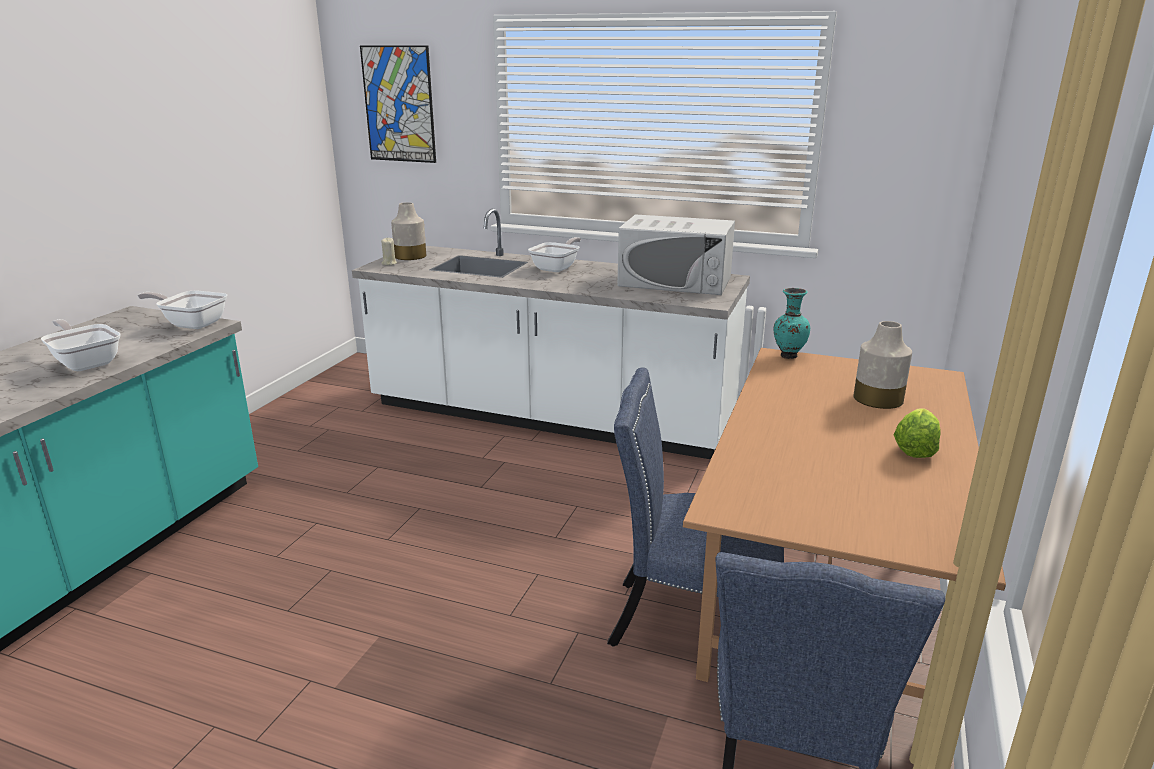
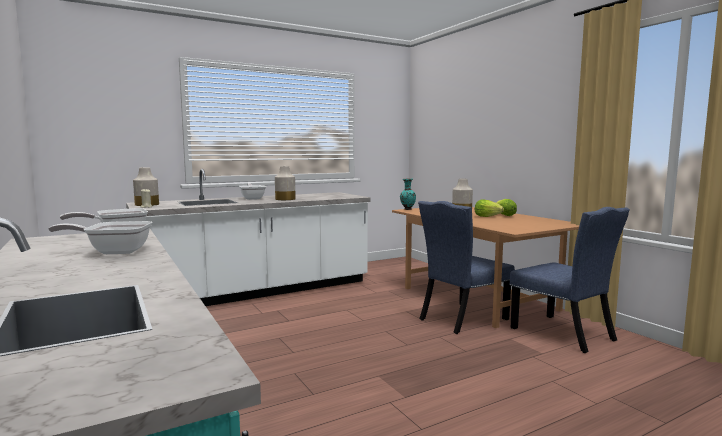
camera: 50 degrees left, 15 degrees down
picture [360,45,436,163] -> none
white microwave [617,214,735,295] -> none
none -> beige vase [275,166,296,200]
none -> lettuce [475,200,504,217]

